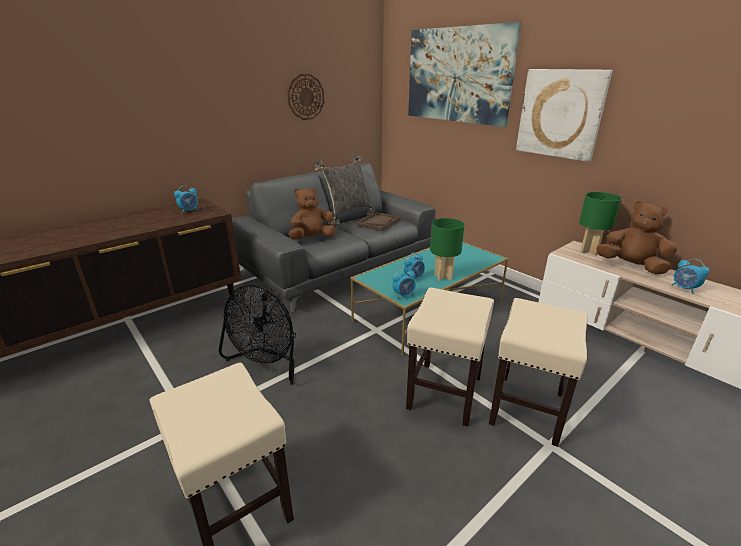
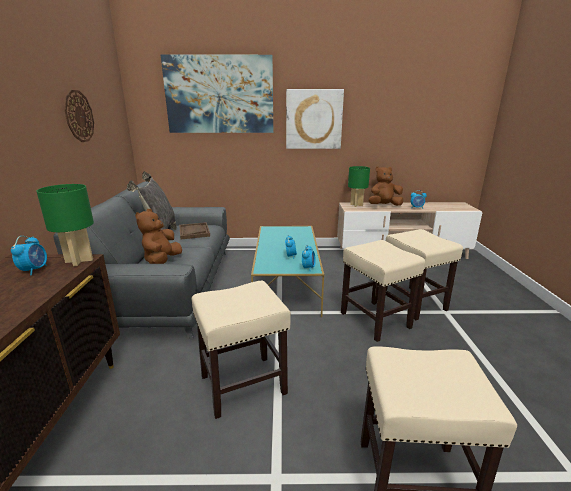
camera: 50 degrees left, 5 degrees down
black fan [219,285,296,385] -> beige stool [192,281,291,419]
green table lamp [430,218,465,281] -> green table lamp moved to [36,184,94,266]

